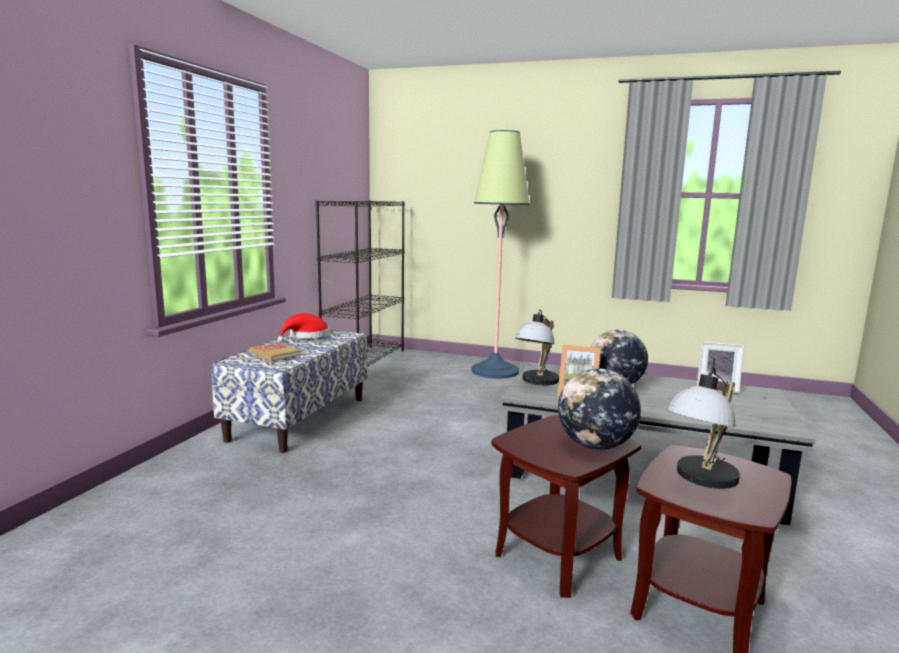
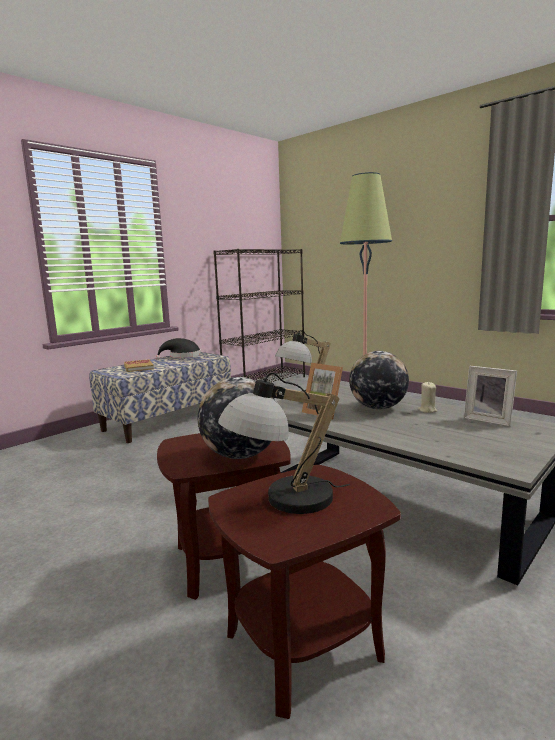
camera: 25 degrees right, 0 degrees up
red hat [278,313,329,342] -> black hat [156,338,201,360]
none -> beige candle [418,382,437,413]

